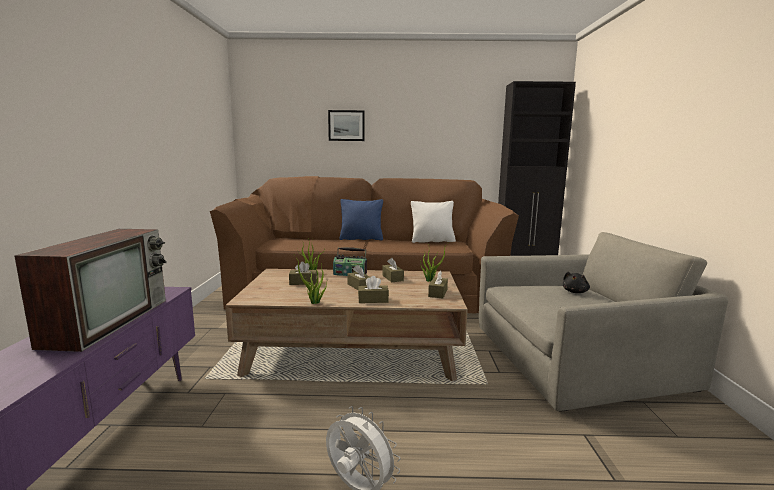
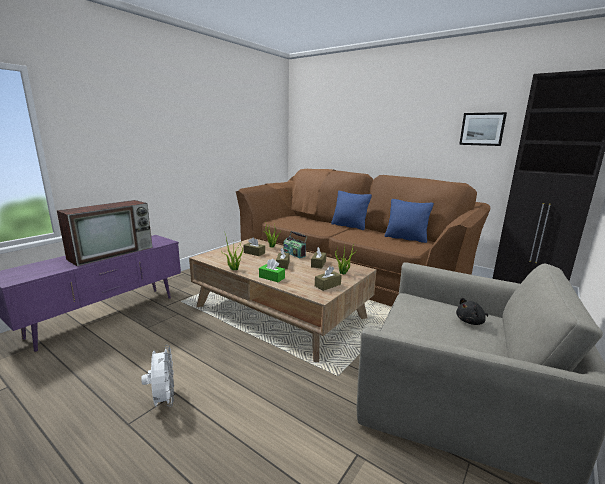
camera: 35 degrees right, 5 degrees up
picture [328,110,365,141] -> picture moved to [459,112,507,146]
brown tissue box [358,276,389,303] -> green tissue box [259,259,285,282]
white pillow [411,201,456,243] -> blue pillow [385,199,434,243]

